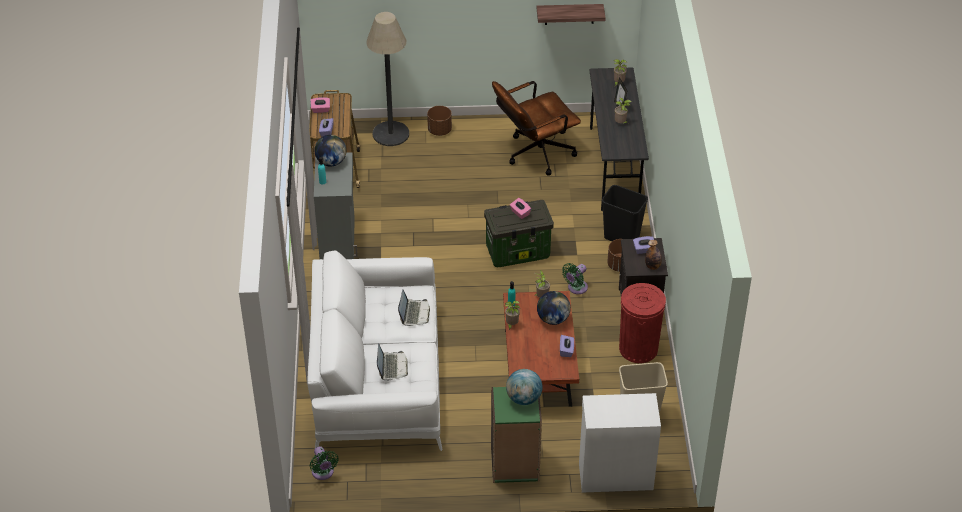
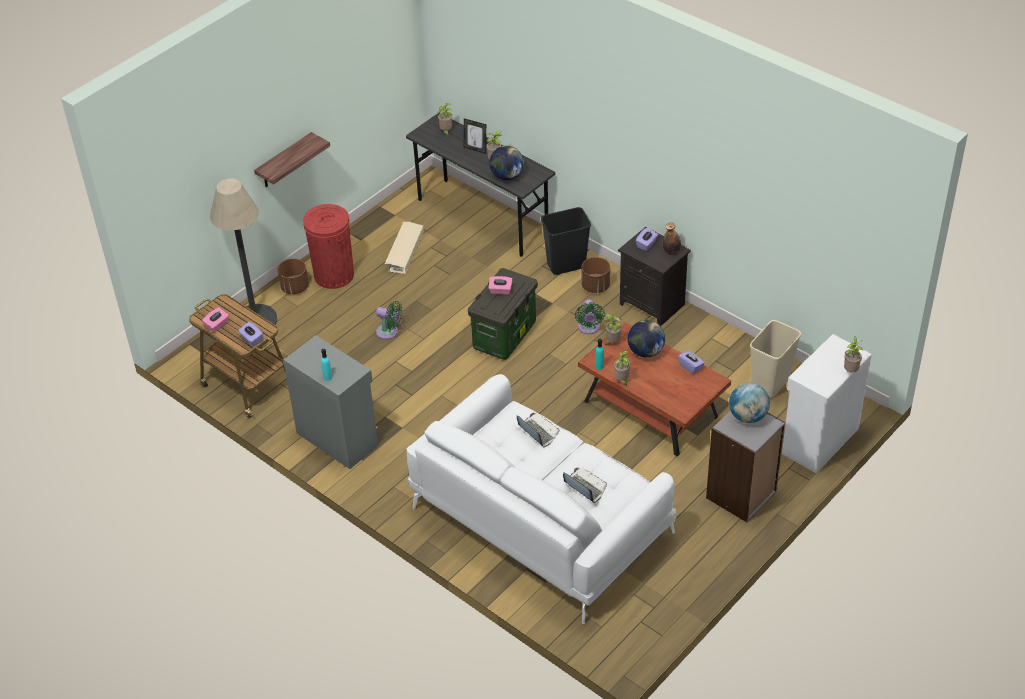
camera: 45 degrees left, 0 degrees up
green fan [309,446,339,480] -> green fan moved to [376,301,402,340]
globe [314,135,346,166] -> globe moved to [489,146,524,180]
green bookcase [491,387,542,483] -> grey bookcase [706,411,786,523]
brown office chair [492,81,581,176] -> beige storage box [385,222,424,274]
shelf [537,4,606,25] -> shelf moved to [254,132,330,187]
red trash can [619,283,666,363] -> red trash can moved to [303,204,354,289]
none -> potted plant [844,336,863,372]

